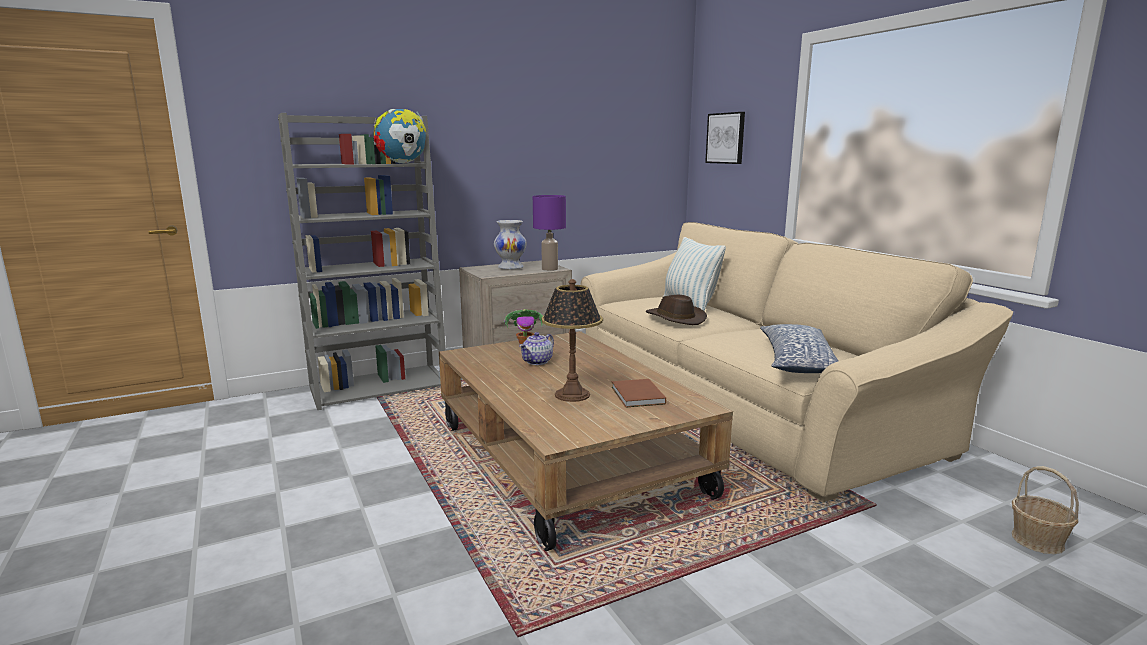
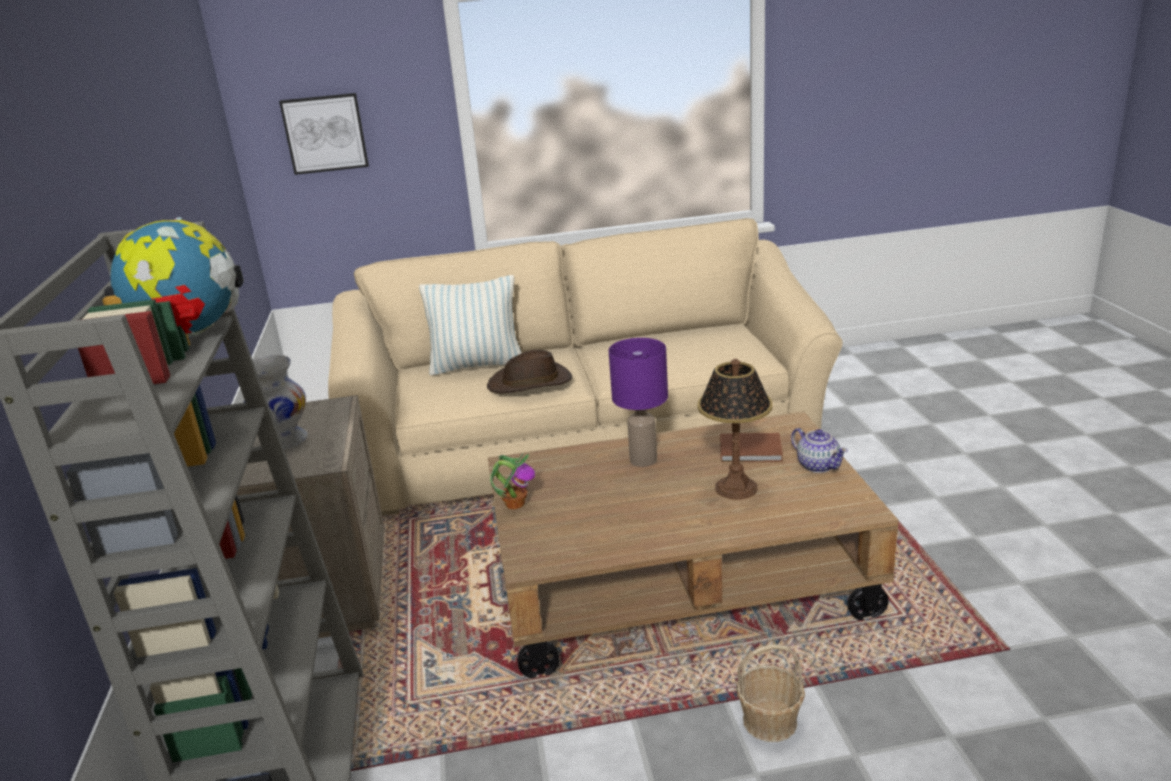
camera: 70 degrees left, 10 degrees up
teapot [519,332,554,365] -> teapot moved to [791,428,848,473]
purple table lamp [533,195,566,271] -> purple table lamp moved to [609,338,668,467]
pillow [760,324,839,373] -> none
basket [1012,466,1079,554] -> basket moved to [736,644,805,742]

